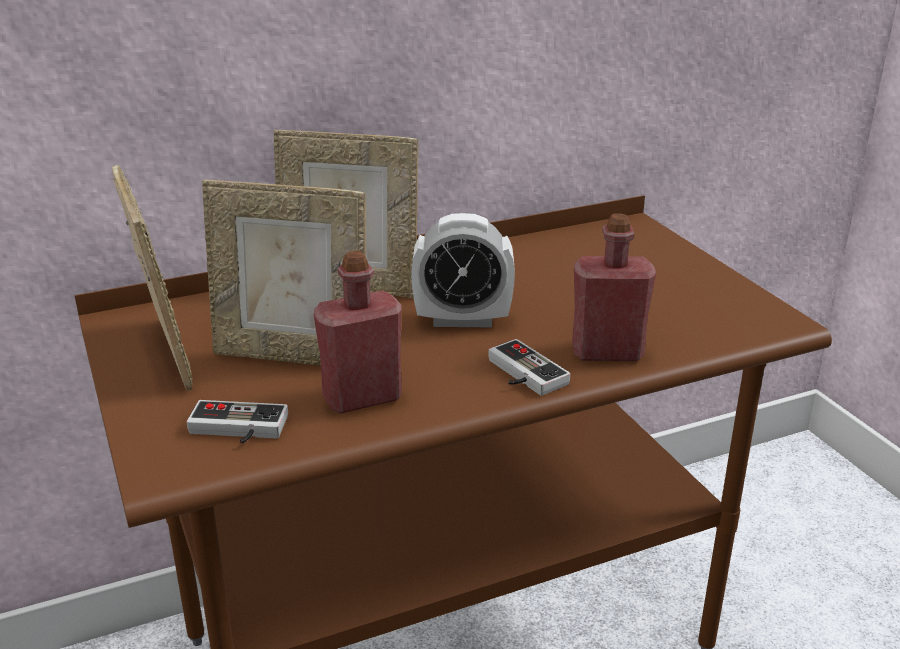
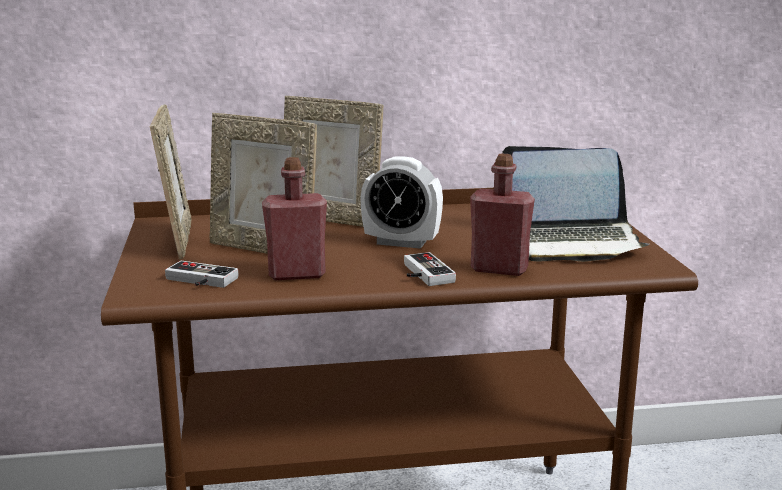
camera: 15 degrees right, 10 degrees down
none -> laptop [502,146,650,262]

